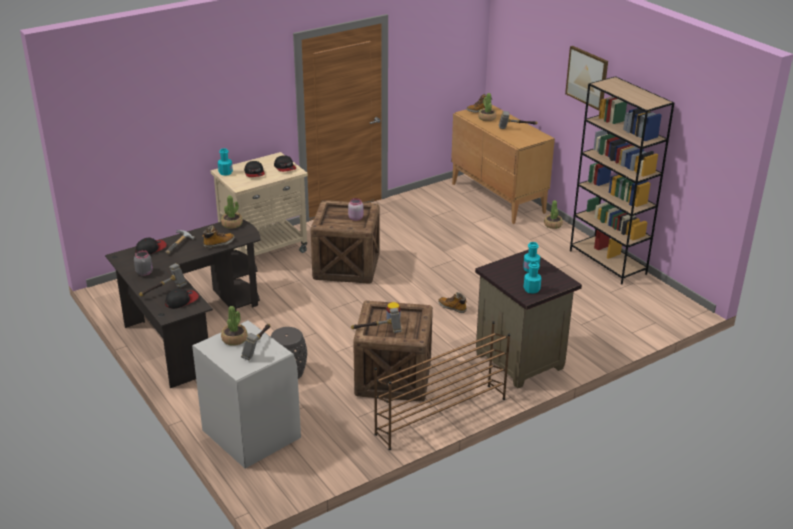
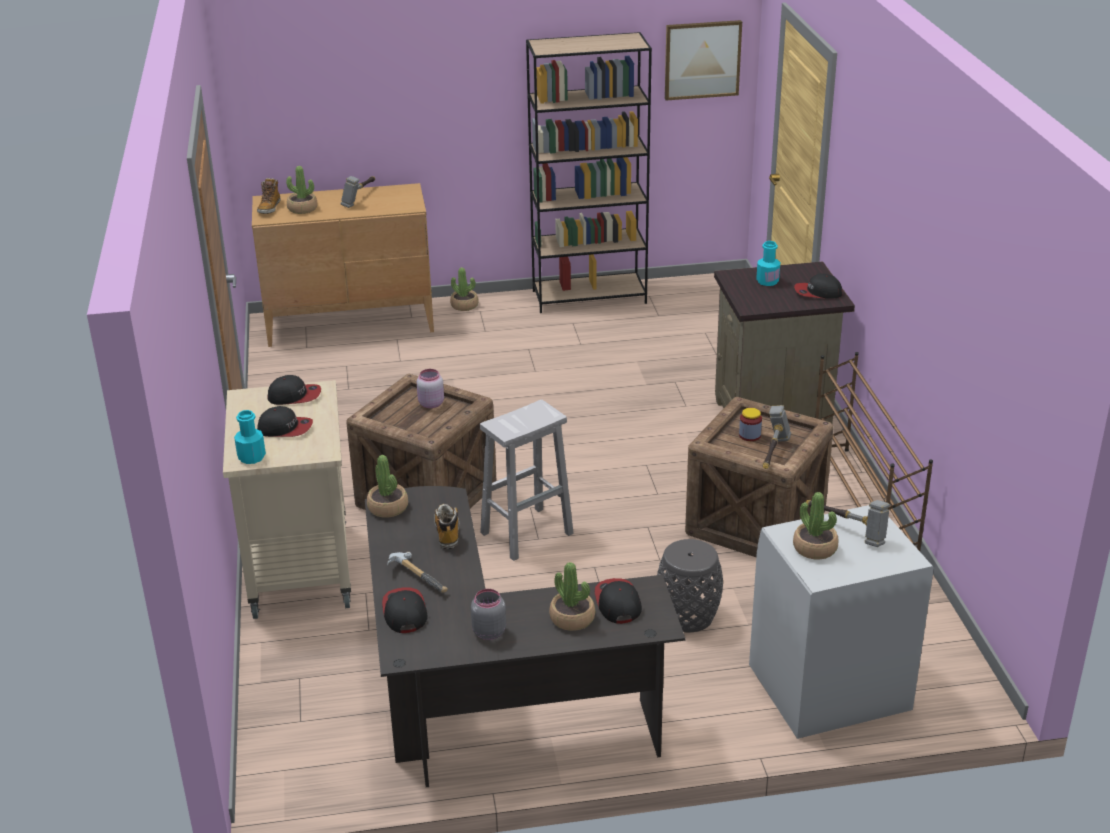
camera: 65 degrees left, 0 degrees up
hammer [139,263,187,296] -> potted plant [549,562,595,631]
boot [438,292,467,313] -> none
turquoise bottle [524,261,541,294] -> cap [794,273,843,299]
picture [565,46,608,111] -> picture moved to [665,20,742,101]
none -> white stool [480,400,574,561]

